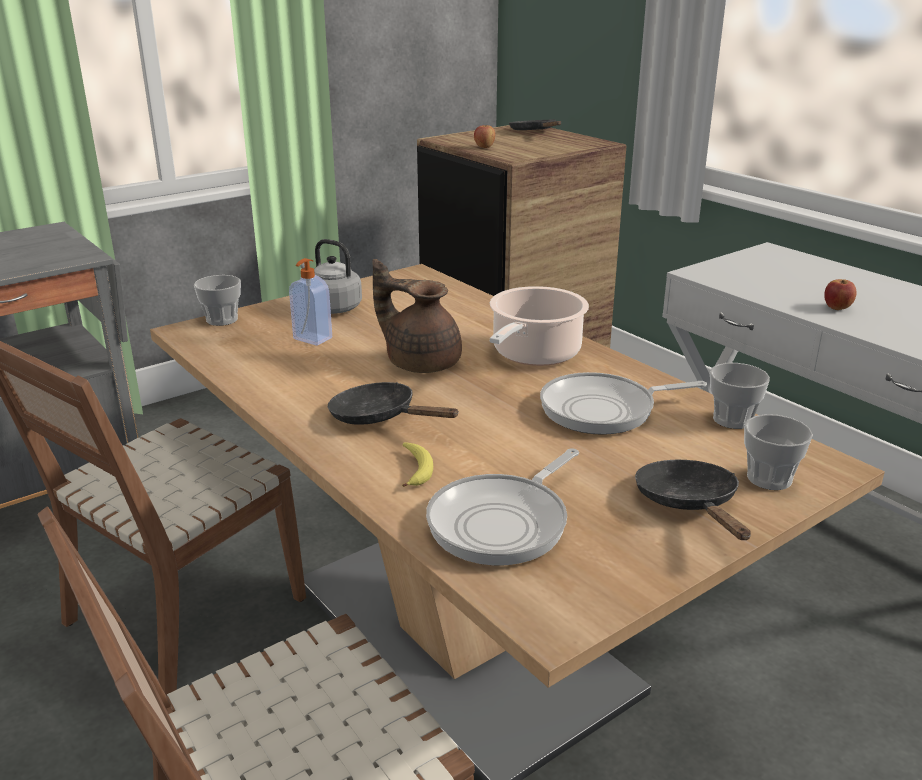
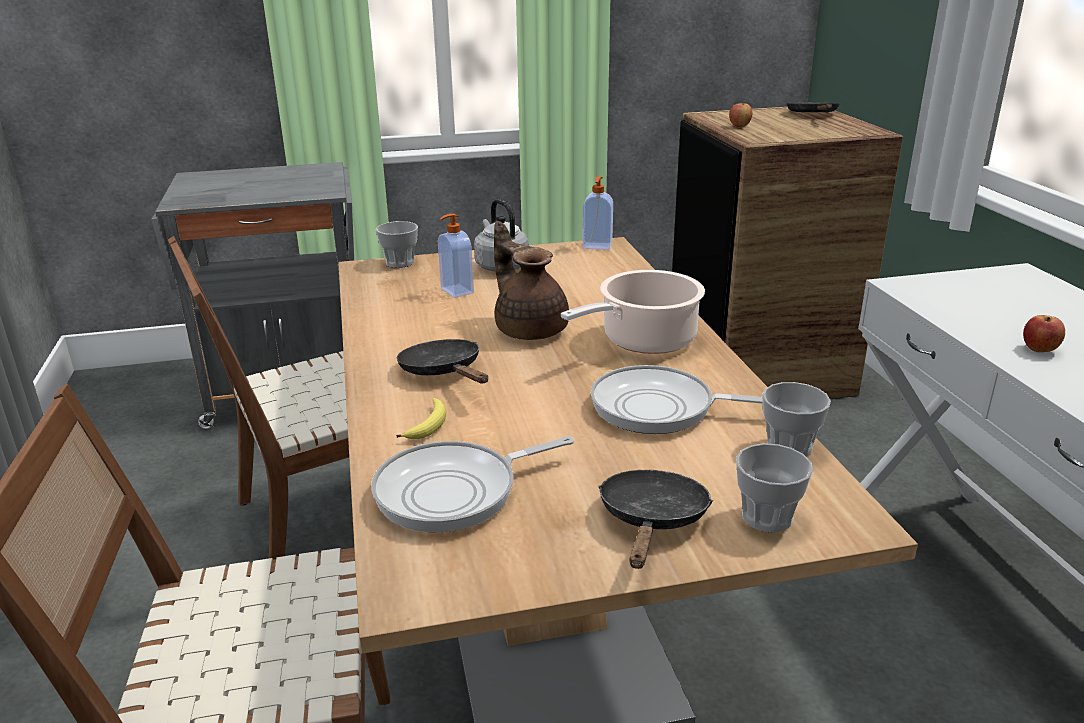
camera: 25 degrees right, 0 degrees up
none -> soap dispenser [582,177,613,250]

